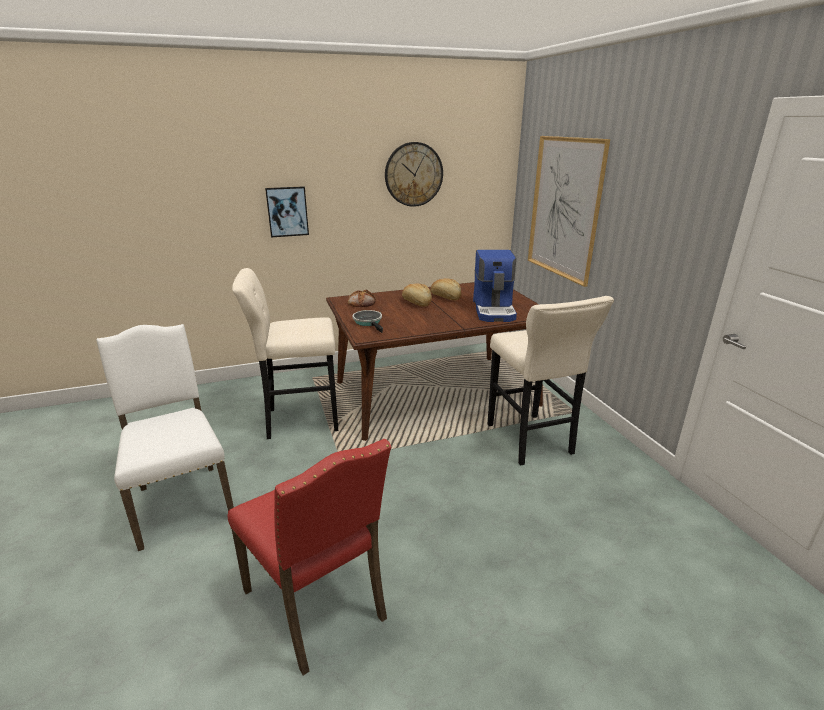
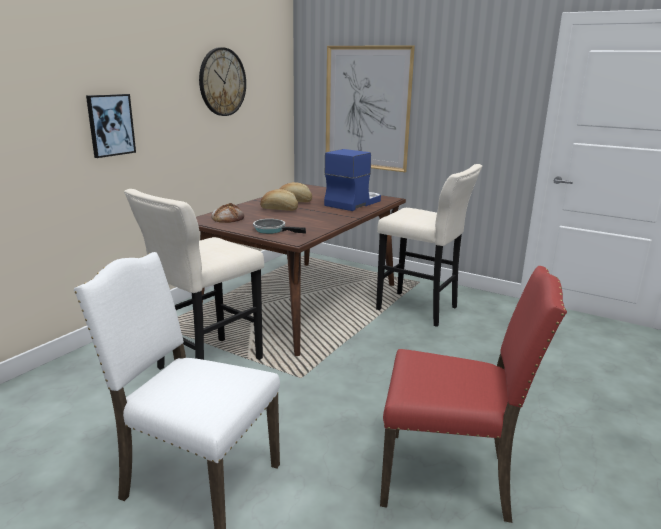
camera: 40 degrees left, 5 degrees down
coffee machine [473,250,517,322] -> coffee machine turned 105 degrees counterclockwise [324,149,381,211]

